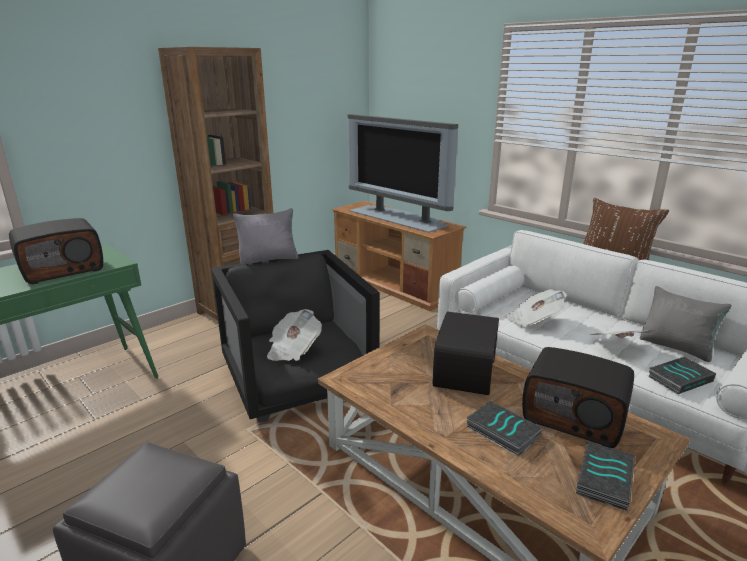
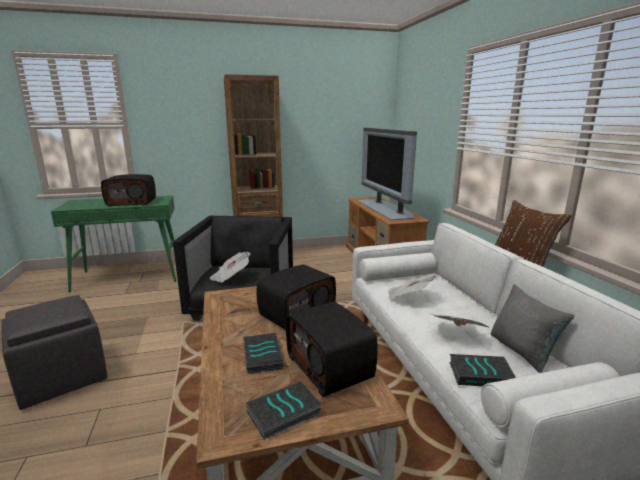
camera: 30 degrees right, 5 degrees down
grey pillow [233,208,298,265] -> none

